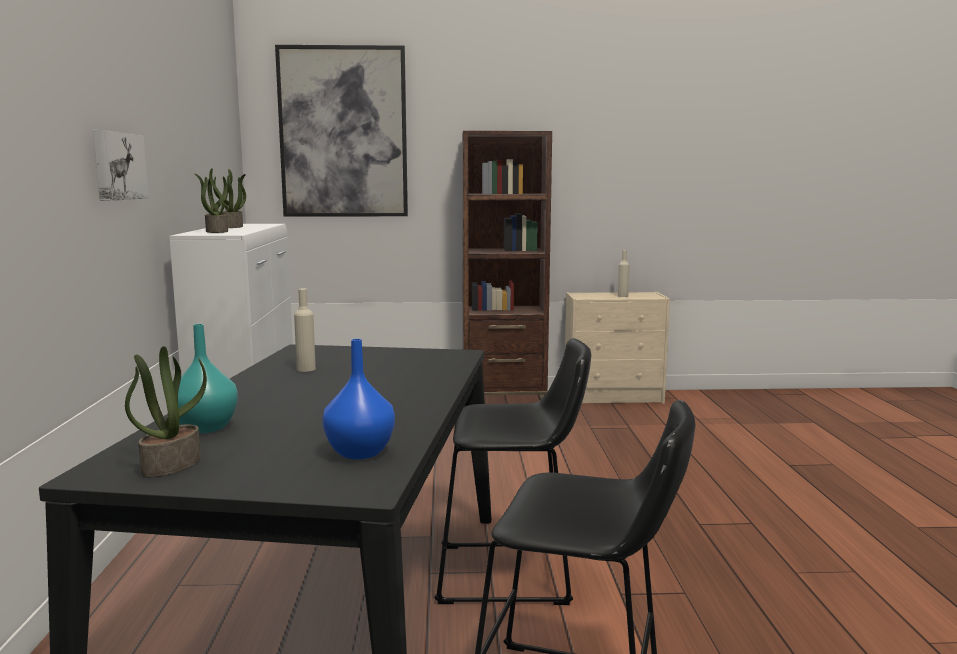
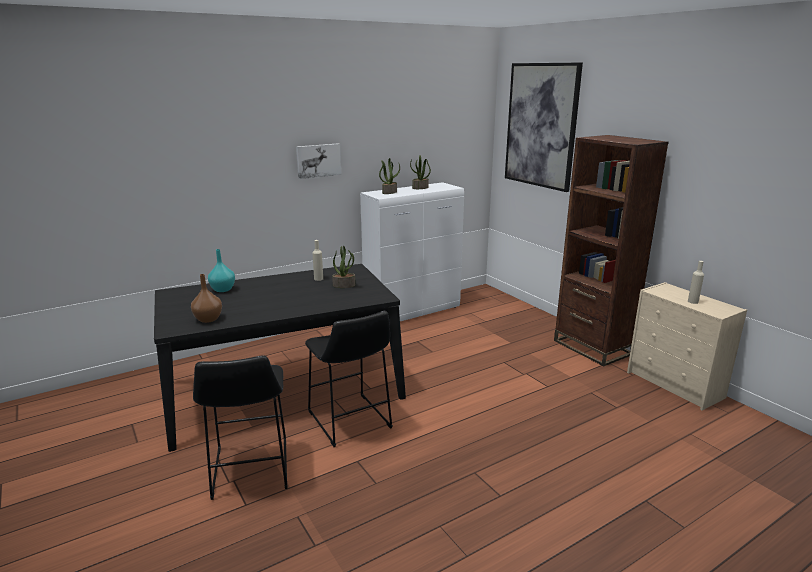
camera: 60 degrees right, 10 degrees up
potted plant [125,346,207,477] -> potted plant moved to [332,246,355,288]
blue vase [322,339,395,459] -> brown vase [191,274,222,323]

